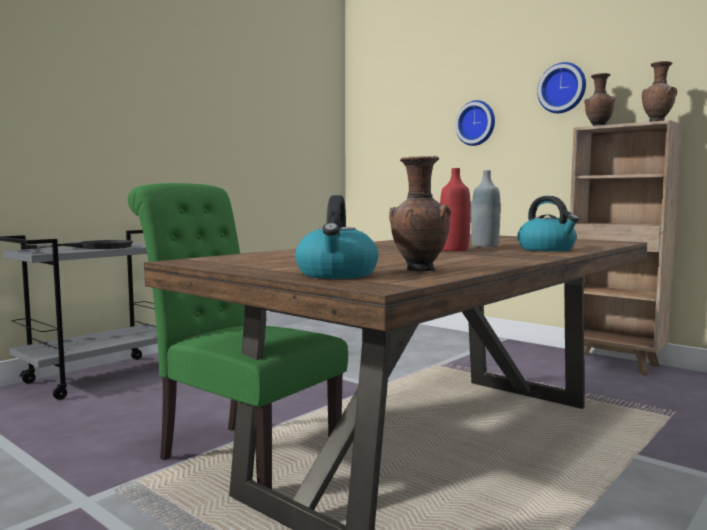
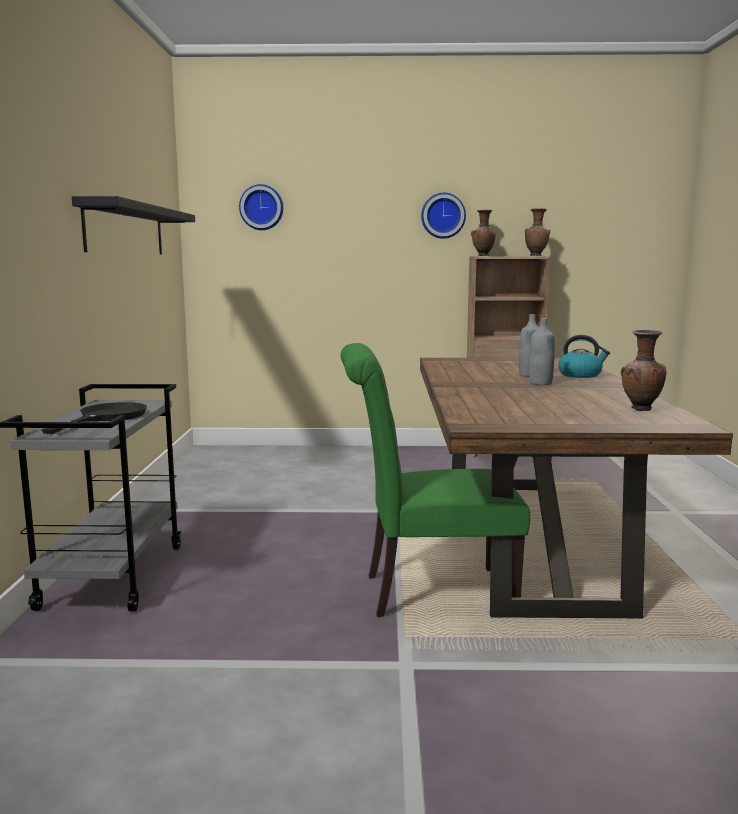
camera: 40 degrees left, 5 degrees up
kettle [295,195,378,279] -> none
red bottle [440,168,471,251] -> grey bottle [529,318,555,385]
wall clock [455,100,495,146] -> wall clock moved to [239,184,283,230]
none -> black shelf [72,196,195,254]

